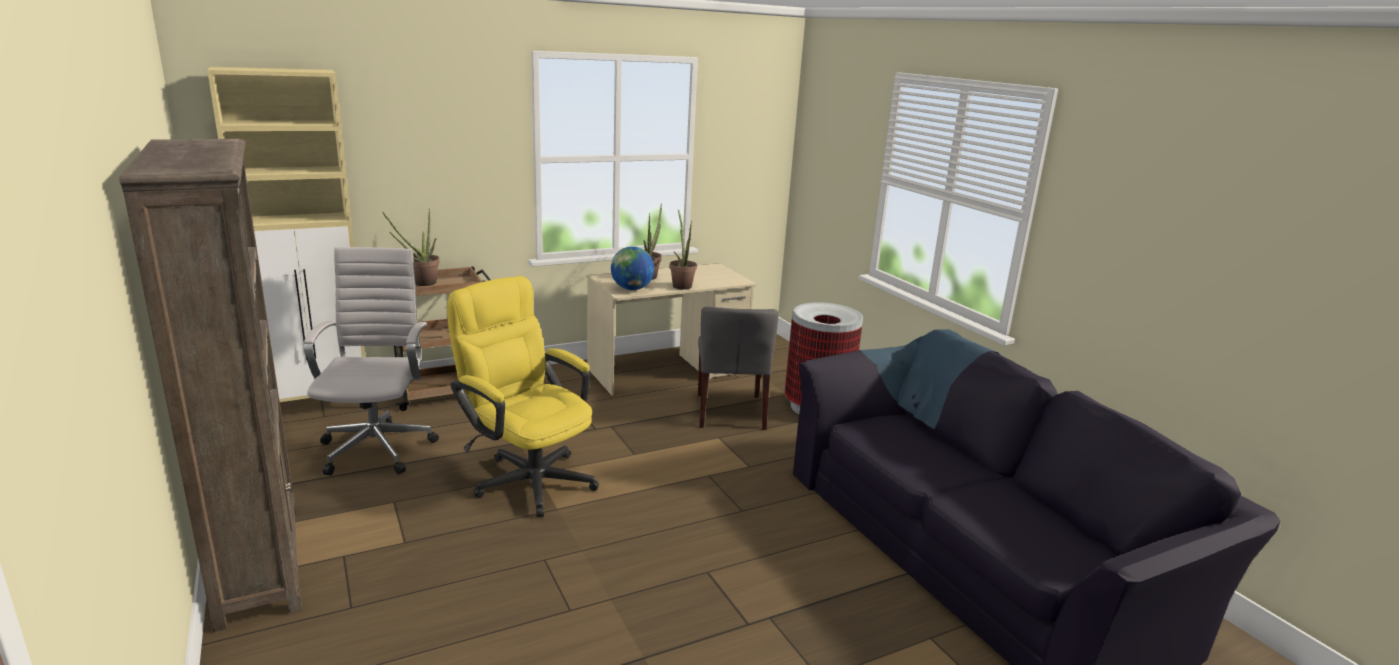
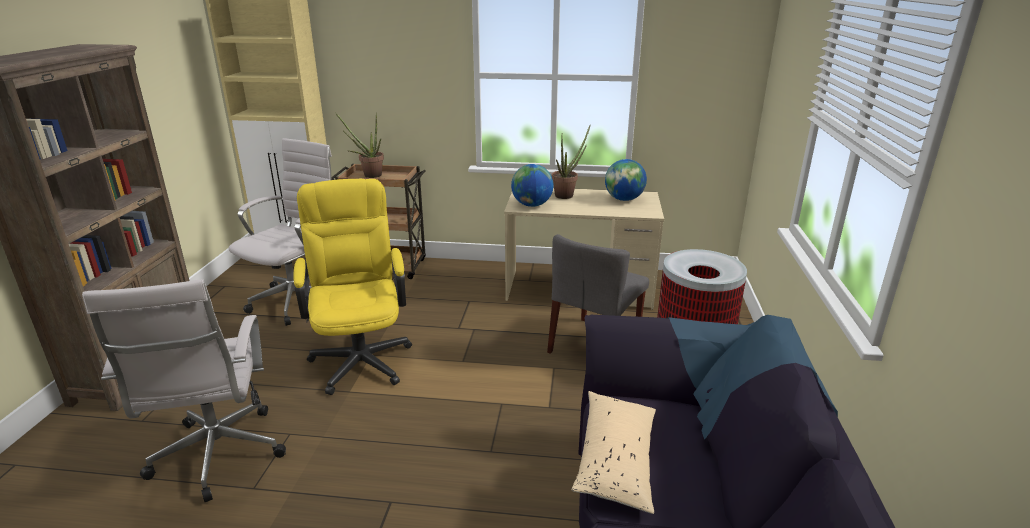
camera: 35 degrees right, 5 degrees up
potted plant [670,210,697,290] -> none
none -> white office chair [82,280,286,502]
none -> beige pillow [571,391,656,514]
none -> globe [605,159,647,201]

